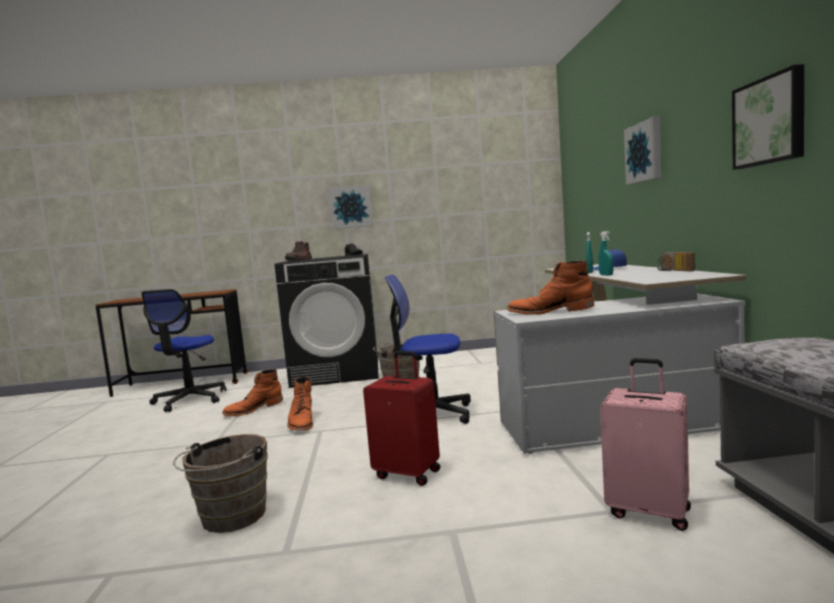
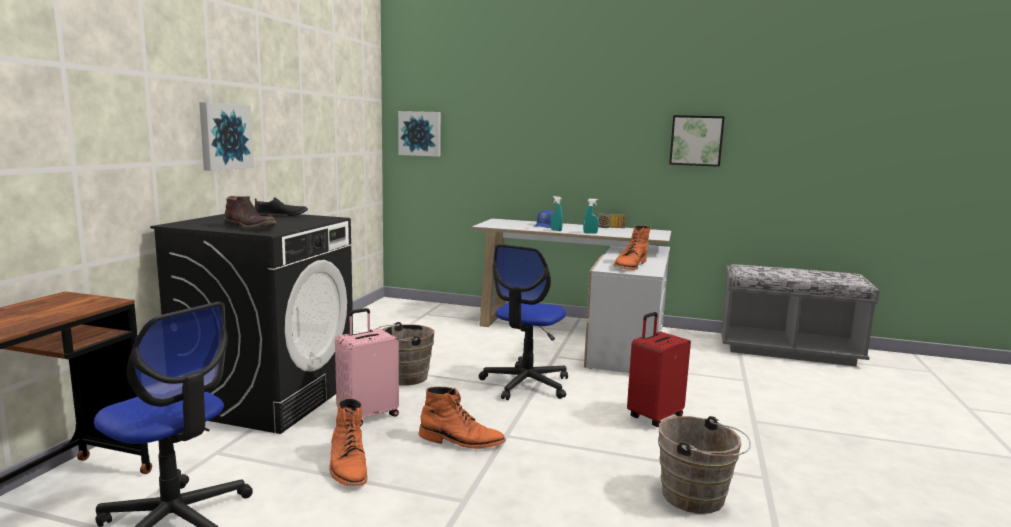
camera: 70 degrees left, 5 degrees up
pink suitcase [600,358,691,531] -> pink suitcase moved to [335,308,399,426]
picture [624,116,662,185] -> picture moved to [398,111,441,157]

